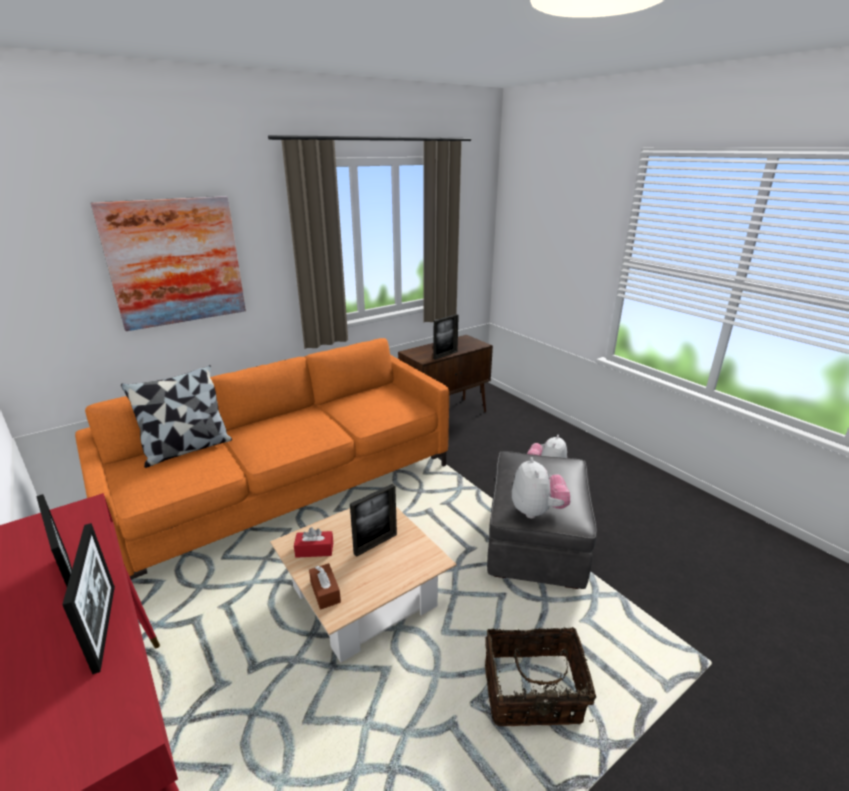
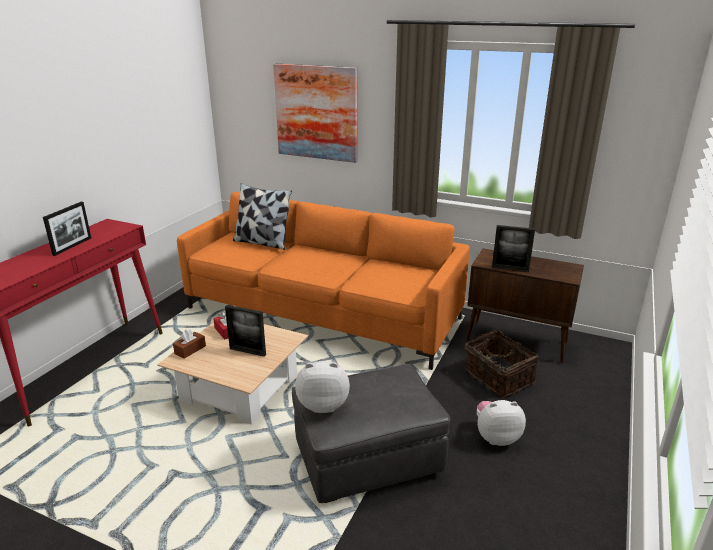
camera: 60 degrees right, 0 degrees up
picture frame [62,523,115,674] -> none
basket [485,627,596,726] -> basket moved to [464,329,539,398]
plush toy [512,457,570,519] -> plush toy turned 150 degrees counterclockwise [295,361,350,413]

